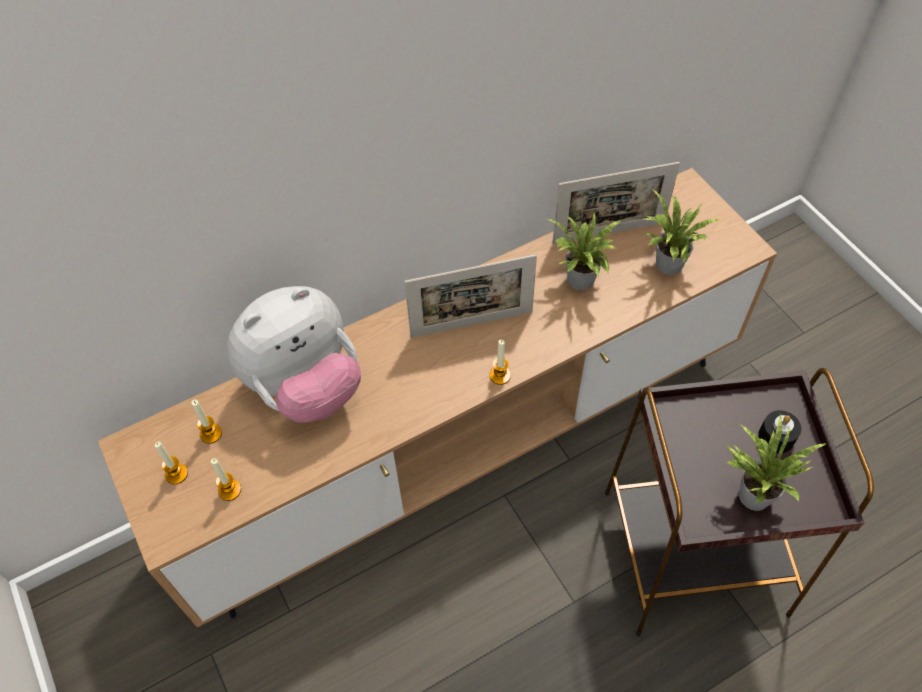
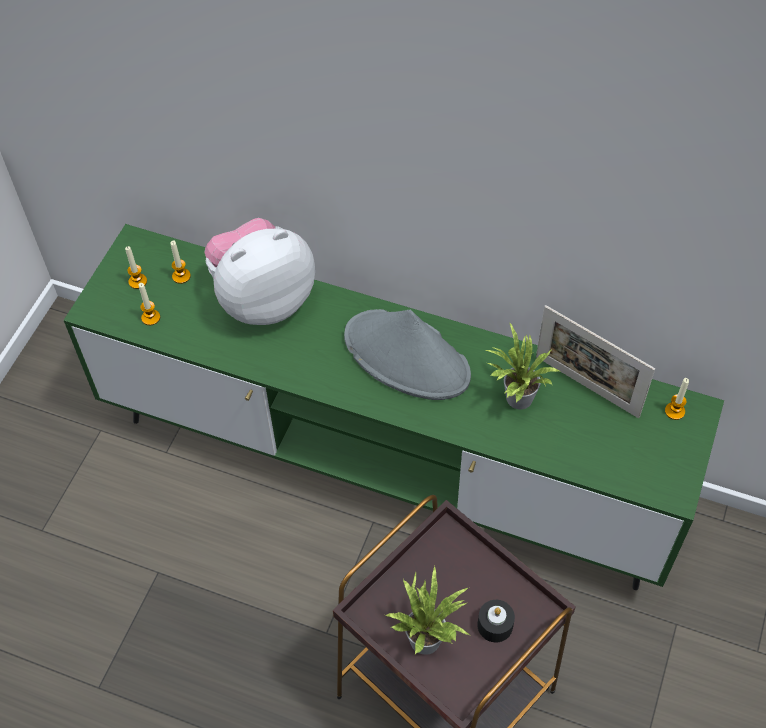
camera: 50 degrees right, 0 degrees up
brown tv stand [98,168,777,628] -> green tv stand [63,224,724,590]
plush toy [227,286,361,422] -> plush toy turned 135 degrees clockwise [205,218,315,325]
picture frame [404,254,537,338] -> grey hat [344,309,471,400]
candle [490,340,511,385] -> candle moved to [665,378,689,420]
potted plant [642,189,719,275] -> none

